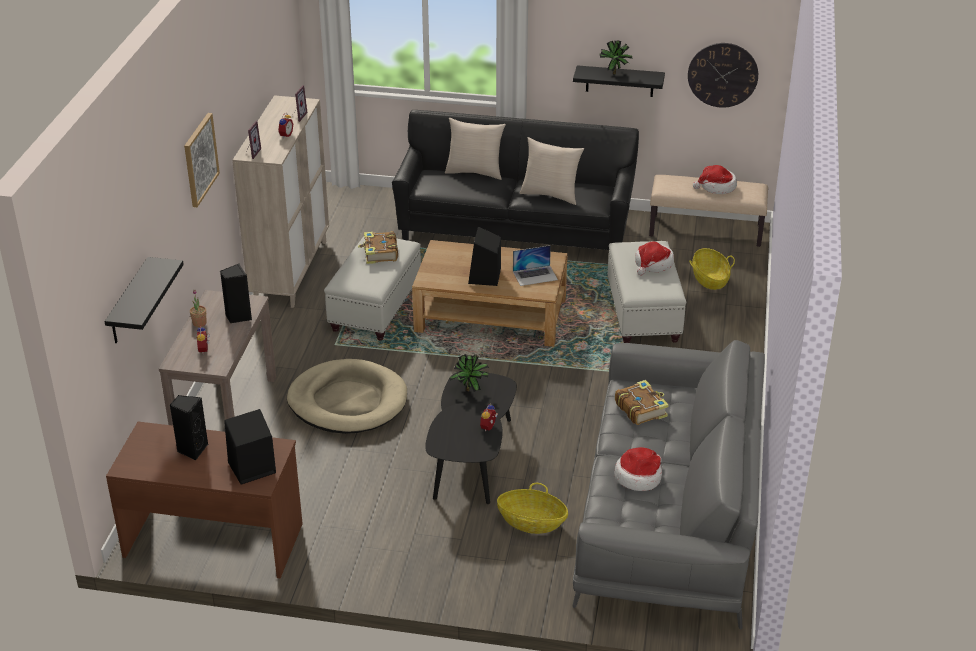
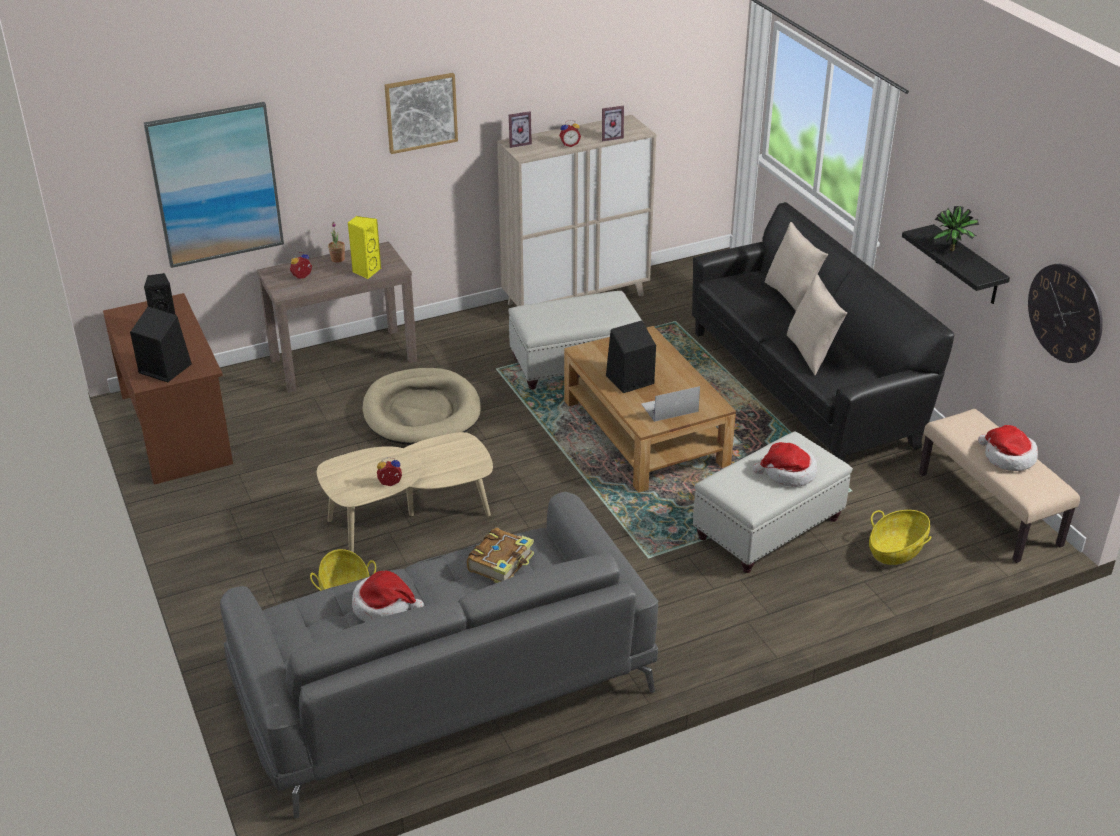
camera: 55 degrees right, 0 degrees up
black shelf [105,257,184,343] -> picture [144,102,284,268]
black speaker [220,264,252,323] -> yellow speaker [347,216,381,279]
book [358,231,398,264] -> none
black coffee table [425,373,517,504] -> beige coffee table [317,432,493,552]
potted plant [450,354,489,392] -> none
laptop [513,245,558,286] -> laptop turned 120 degrees clockwise [641,386,700,422]

